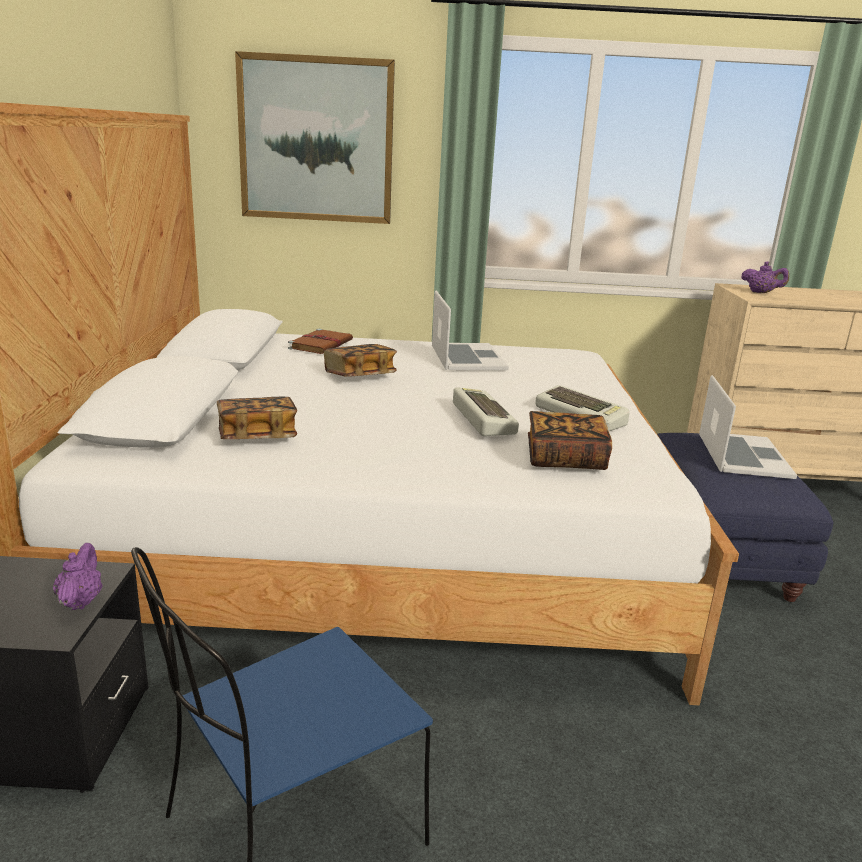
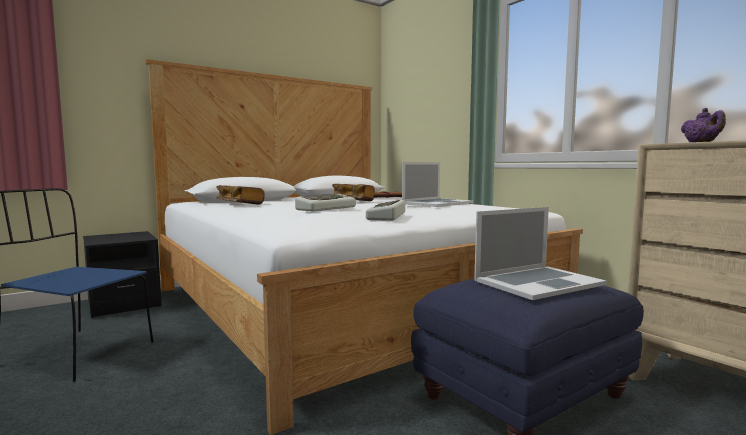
camera: 55 degrees right, 15 degrees down
purple teapot [53,543,103,610] -> none
picture [235,51,395,224] -> none
book [528,411,612,470] -> none

